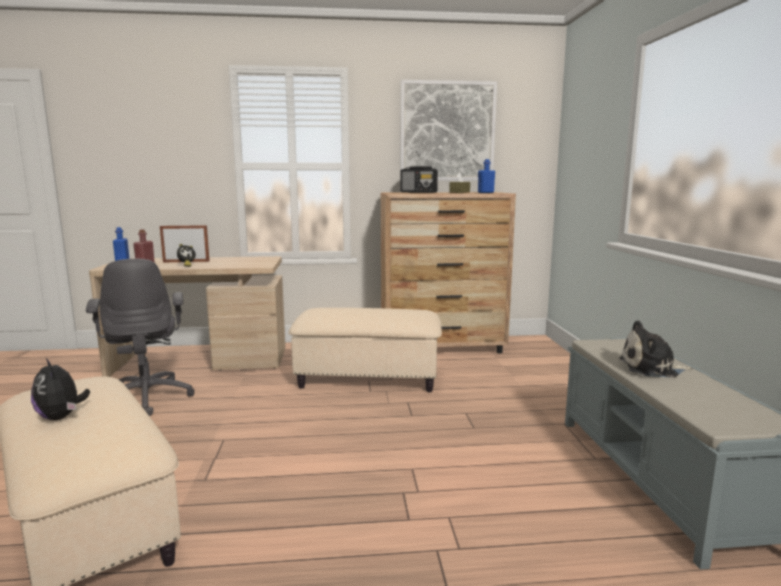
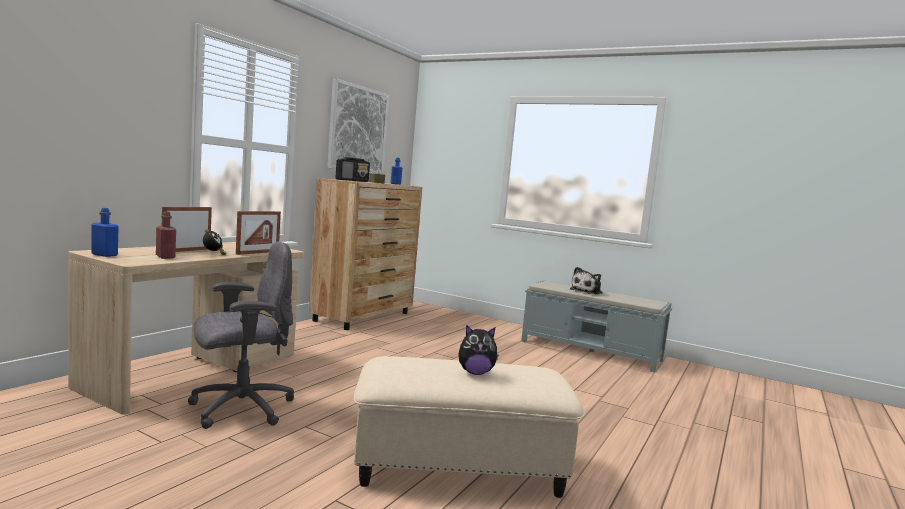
camera: 55 degrees left, 5 degrees down
grey office chair [86,259,195,416] -> grey office chair turned 45 degrees counterclockwise [188,242,294,429]
beige ottoman [288,308,442,392] -> none
none -> picture frame [236,211,281,255]

